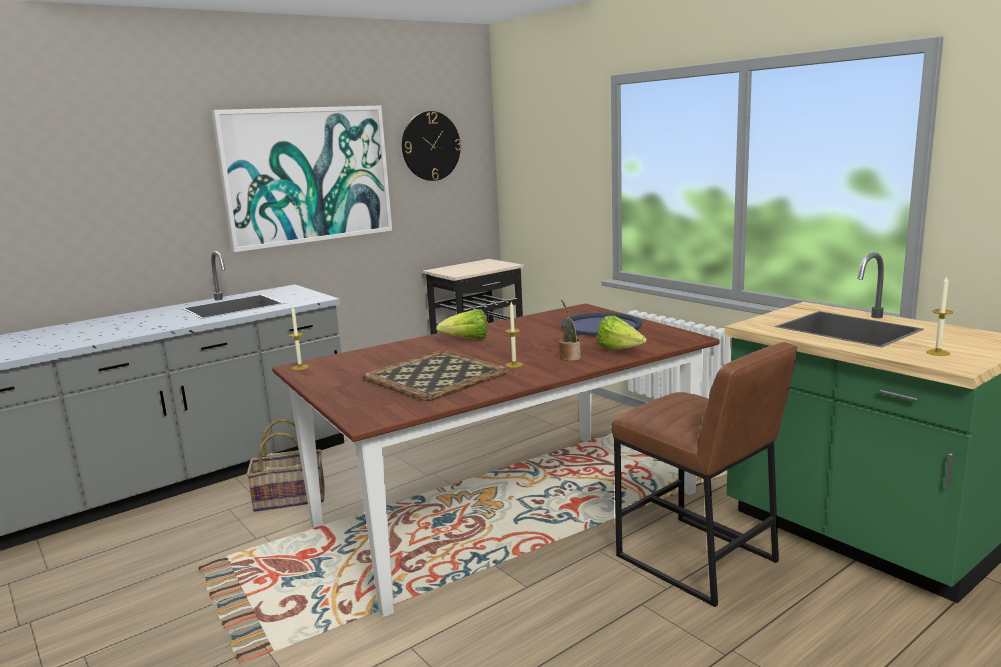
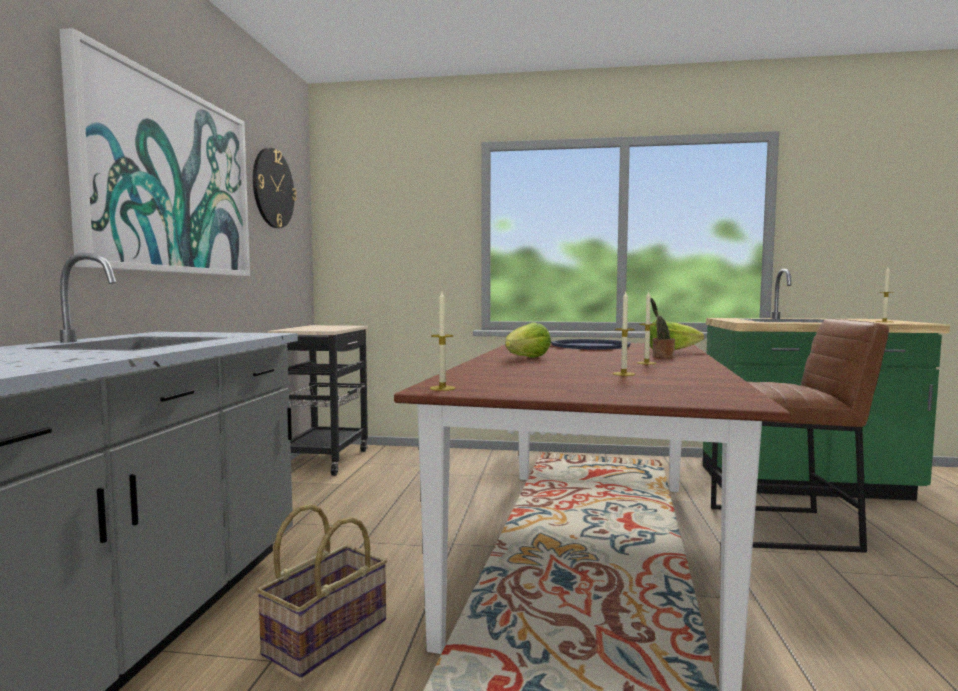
camera: 45 degrees left, 10 degrees down
tray [363,351,508,401] -> candle [613,292,635,376]

